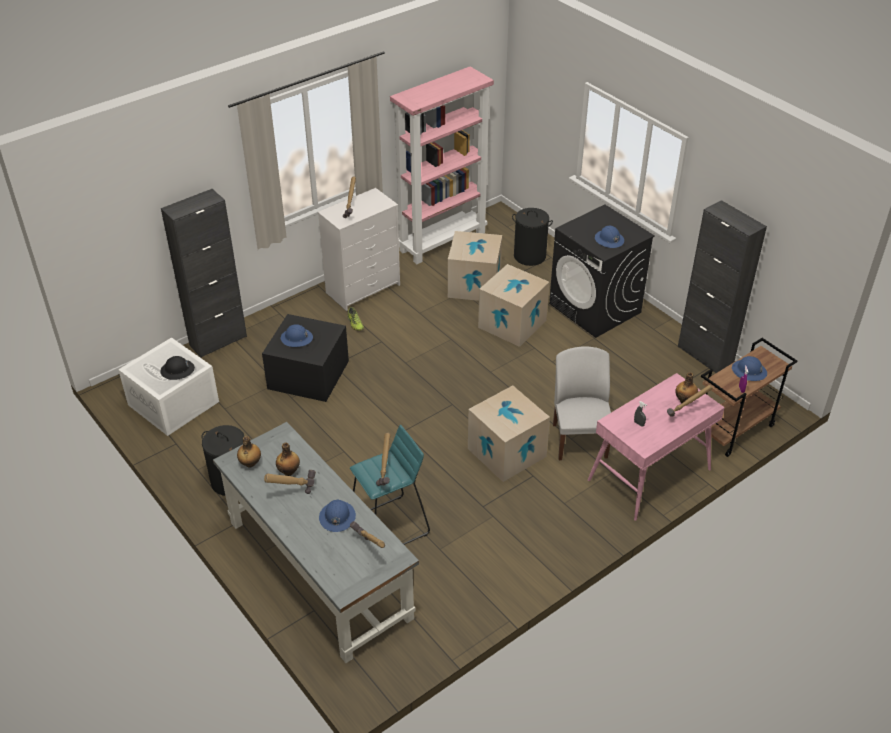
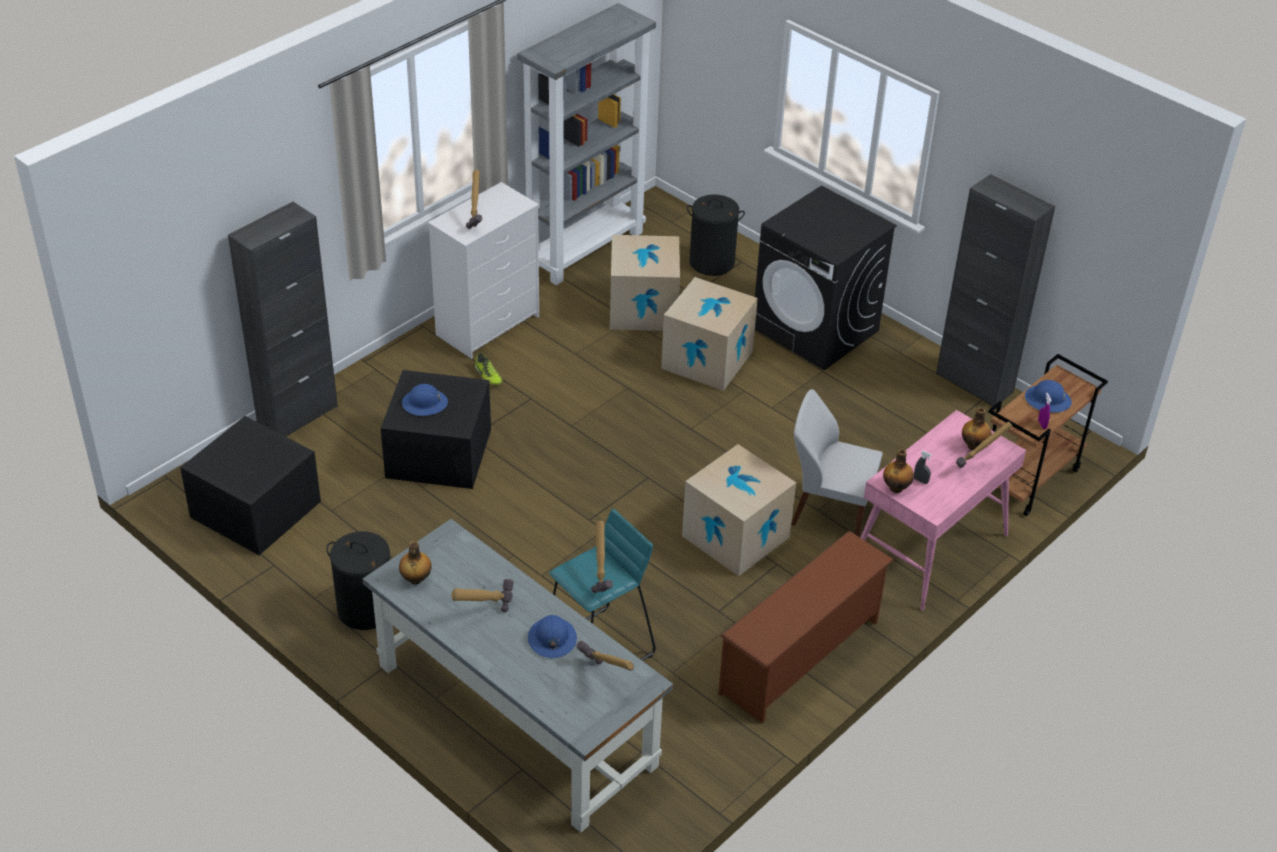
camera: 10 degrees left, 0 degrees up
white storage box [118,337,219,436] -> black storage box [180,416,321,555]
black hard hat [160,356,195,380] -> none
bottle [276,443,300,476] -> bottle moved to [883,449,914,493]
pink bookcase [390,66,494,264] -> grey bookcase [517,3,656,285]
white chair [553,346,611,460] -> white chair turned 60 degrees counterclockwise [791,389,882,537]
blue hard hat [595,225,624,248] -> none
none -> brown shoe rack [718,531,894,723]

